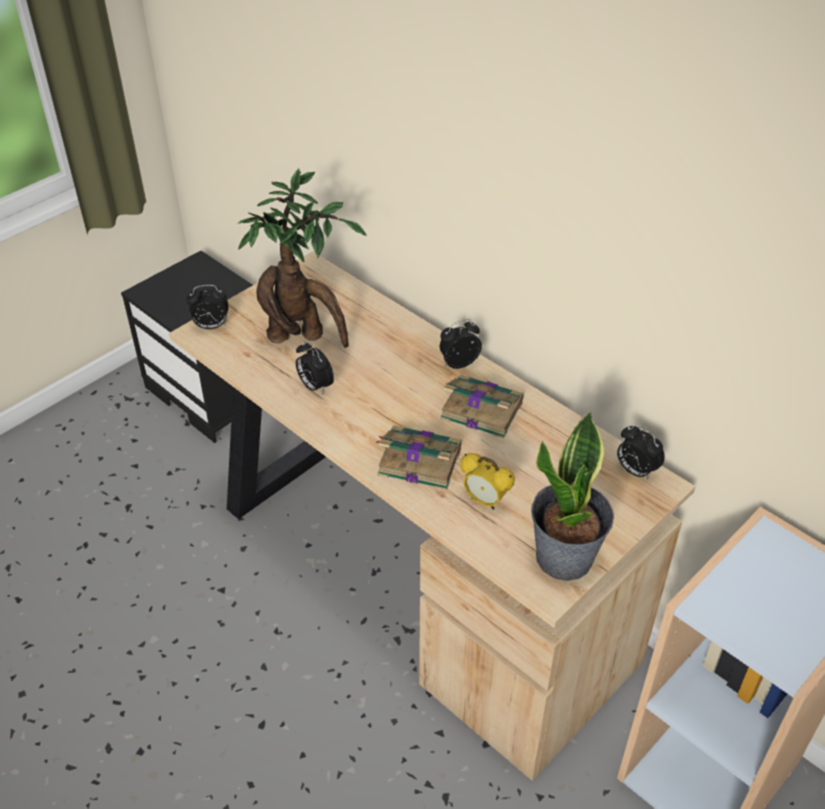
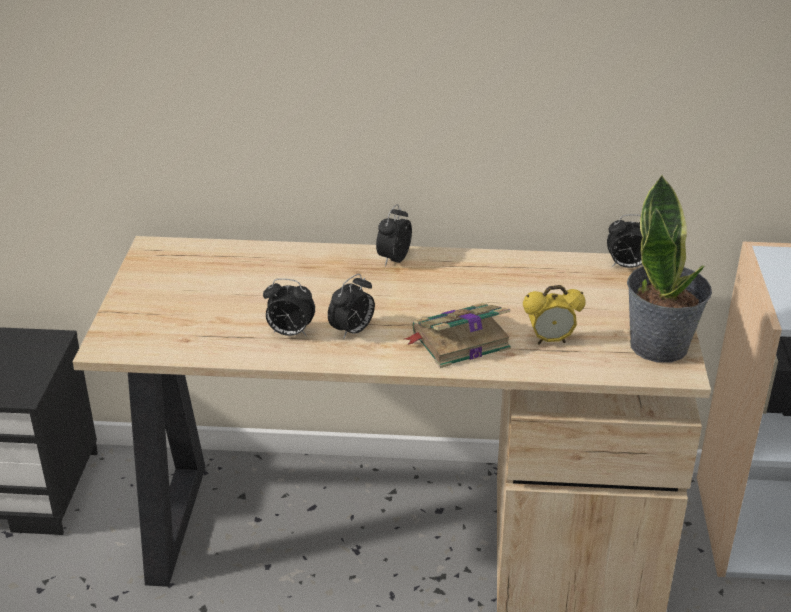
camera: 40 degrees left, 10 degrees down
alarm clock [186,285,228,329] -> alarm clock moved to [328,274,375,340]
potted plant [238,168,367,348] -> none
book [440,374,524,438] -> none

